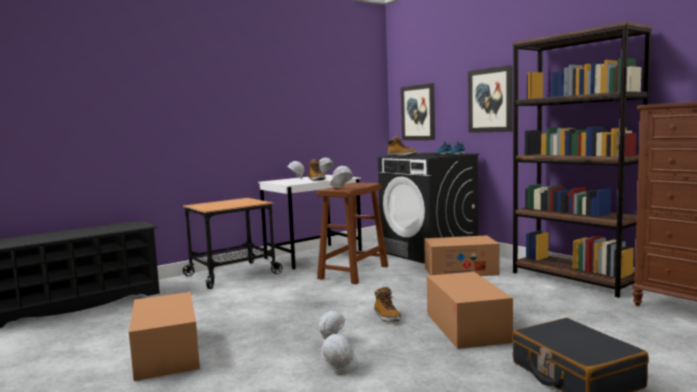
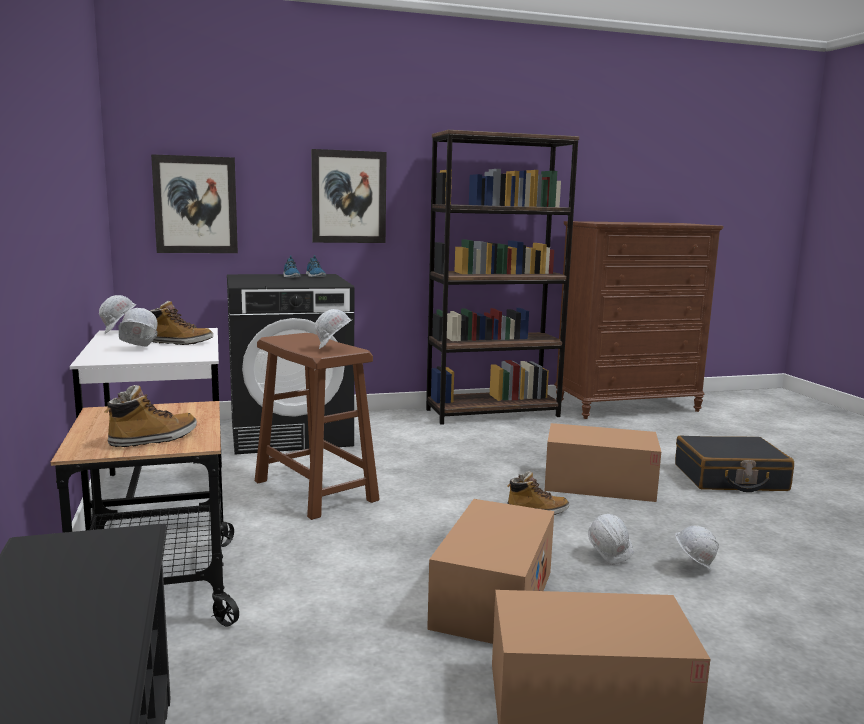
camera: 70 degrees left, 5 degrees up
boot [387,136,417,156] -> boot moved to [105,385,197,447]
cardboard box [424,235,499,276] -> cardboard box moved to [427,499,554,644]

